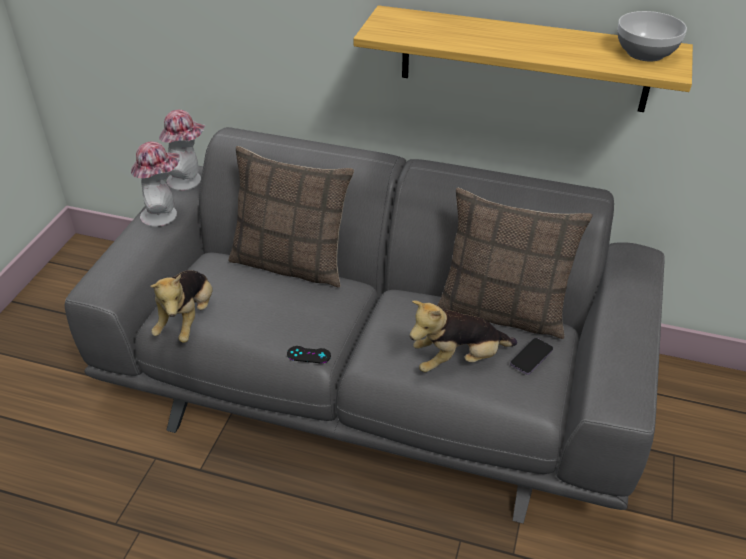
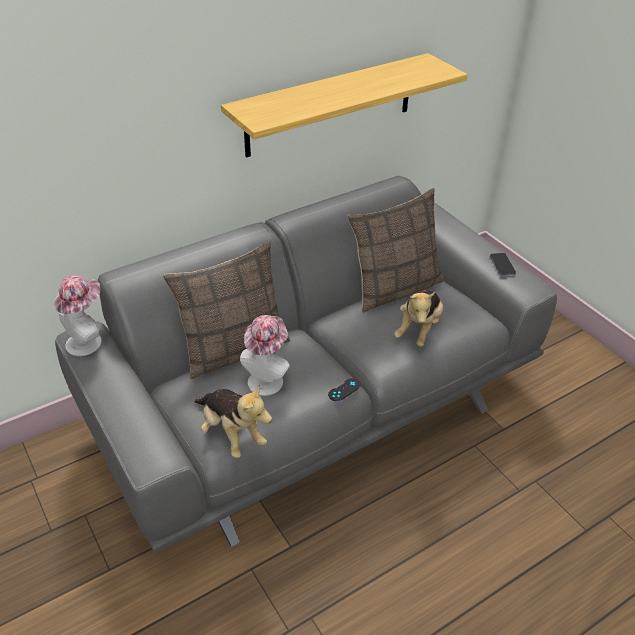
camera: 50 degrees left, 0 degrees up
hat [131,141,180,227] -> hat moved to [240,315,290,396]
phone [510,338,553,375] -> phone moved to [490,253,516,276]
bowl [618,11,687,61] -> none

